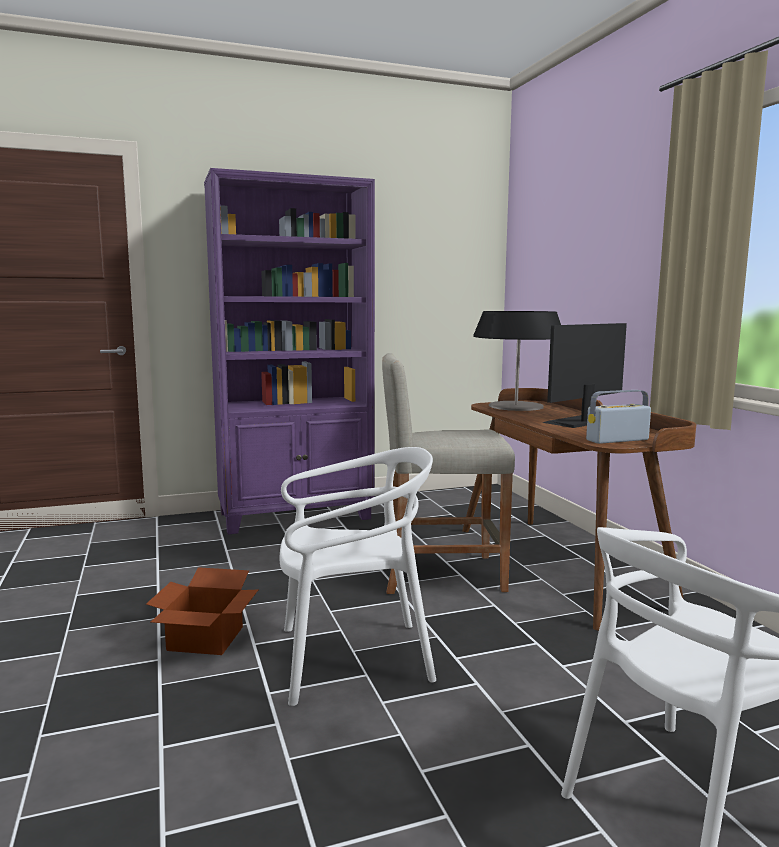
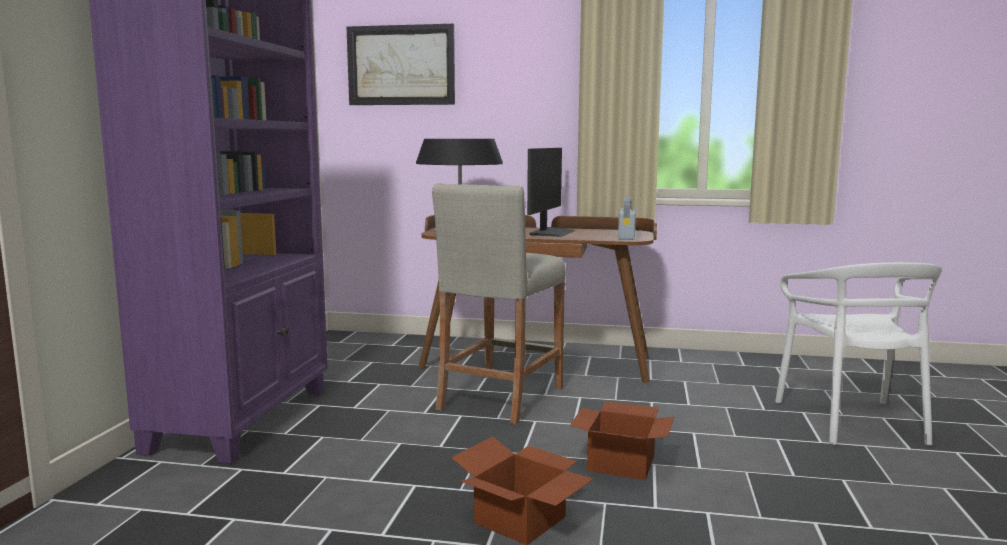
camera: 60 degrees left, 0 degrees up
white chair [279,447,436,706] -> cardboard box [570,401,674,480]
monitor [542,323,627,428] -> monitor turned 150 degrees counterclockwise [527,148,576,237]
none -> picture [347,24,455,105]

